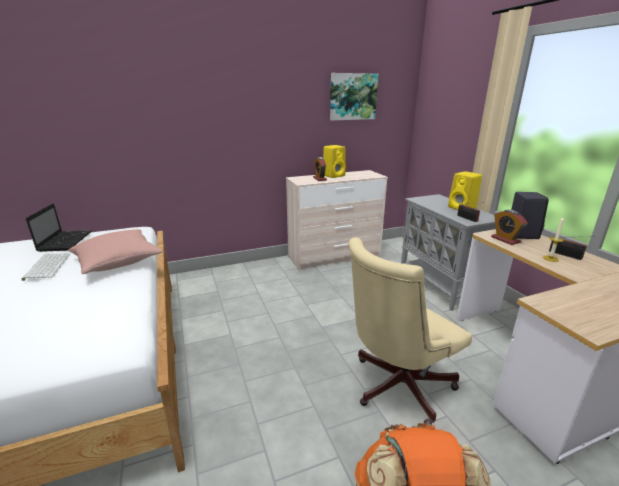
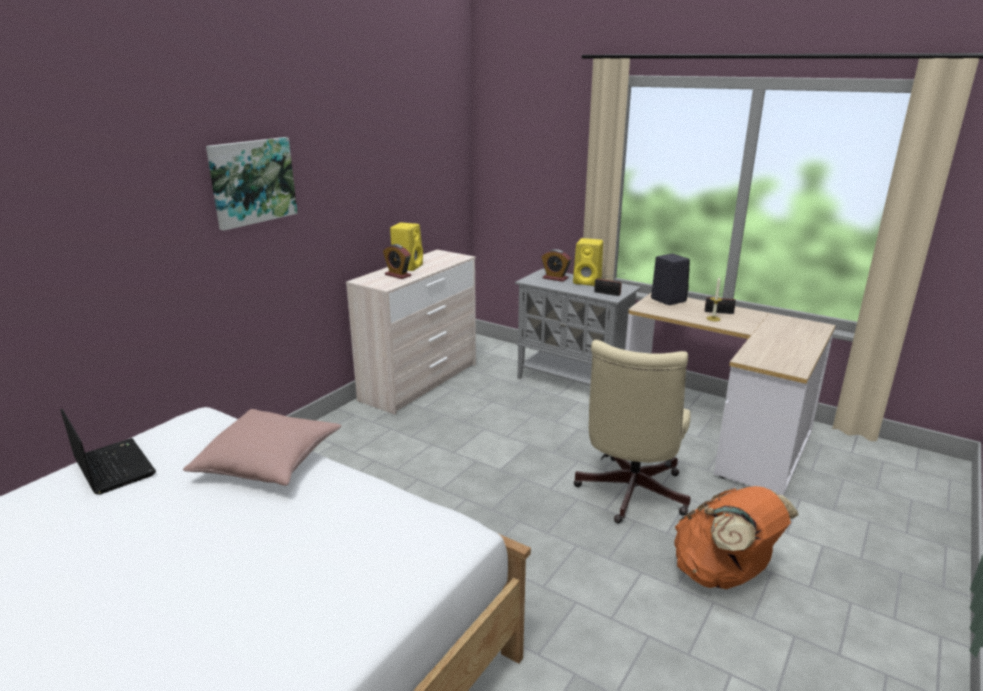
camera: 35 degrees left, 0 degrees up
keyboard [22,254,70,281] -> none
picture [330,73,378,121] -> picture moved to [206,137,297,231]
alarm clock [491,210,528,245] -> alarm clock moved to [541,249,571,282]

